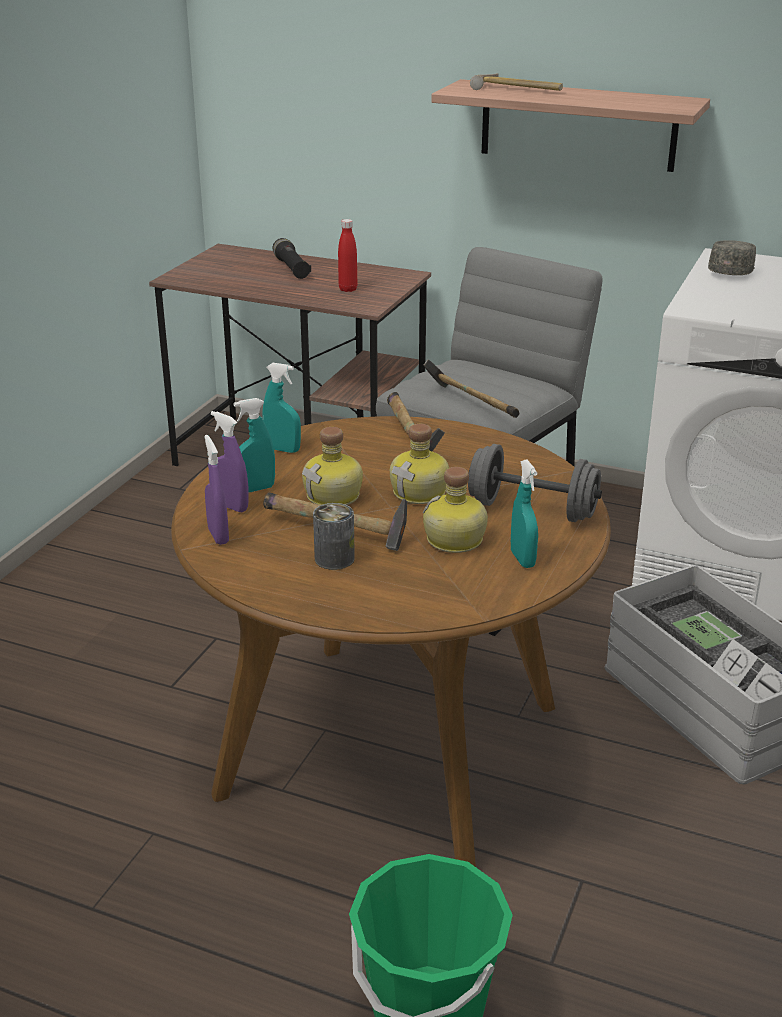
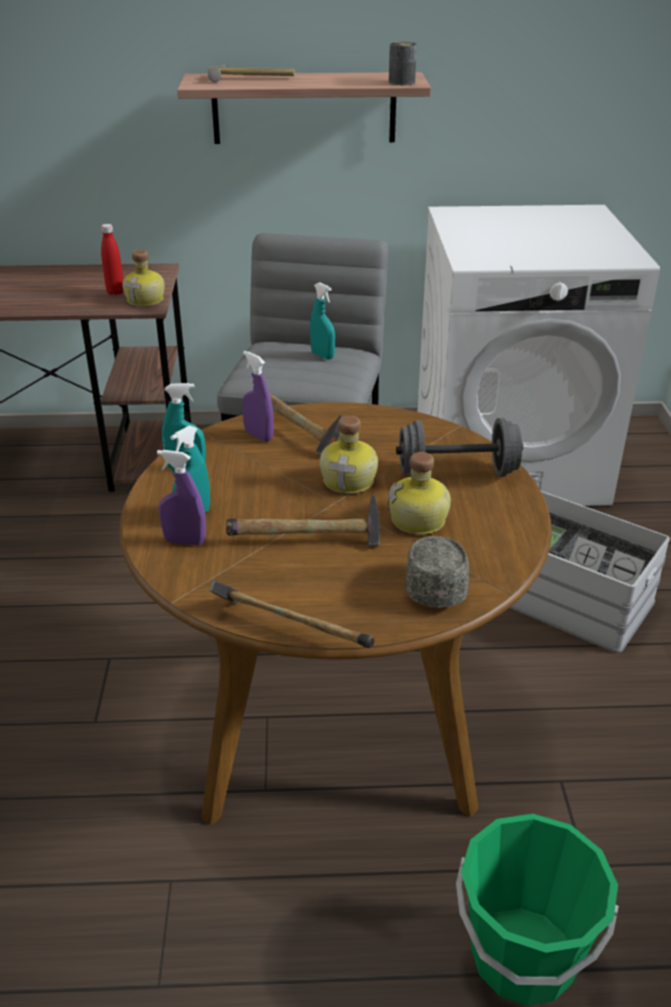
camera: 25 degrees left, 5 degrees up
purple spray bottle [204,435,229,545] -> purple spray bottle moved to [242,351,274,442]
black flashlight [273,238,311,279] -> none
bottle [302,427,363,505] -> bottle moved to [122,250,165,306]
can [313,503,355,570] -> can moved to [389,42,417,85]
hammer [424,359,519,418] -> hammer moved to [209,580,375,648]
turquoise spray bottle [511,459,538,568] -> turquoise spray bottle moved to [310,282,335,360]
grey cap [708,240,756,275] -> grey cap moved to [405,536,469,608]

